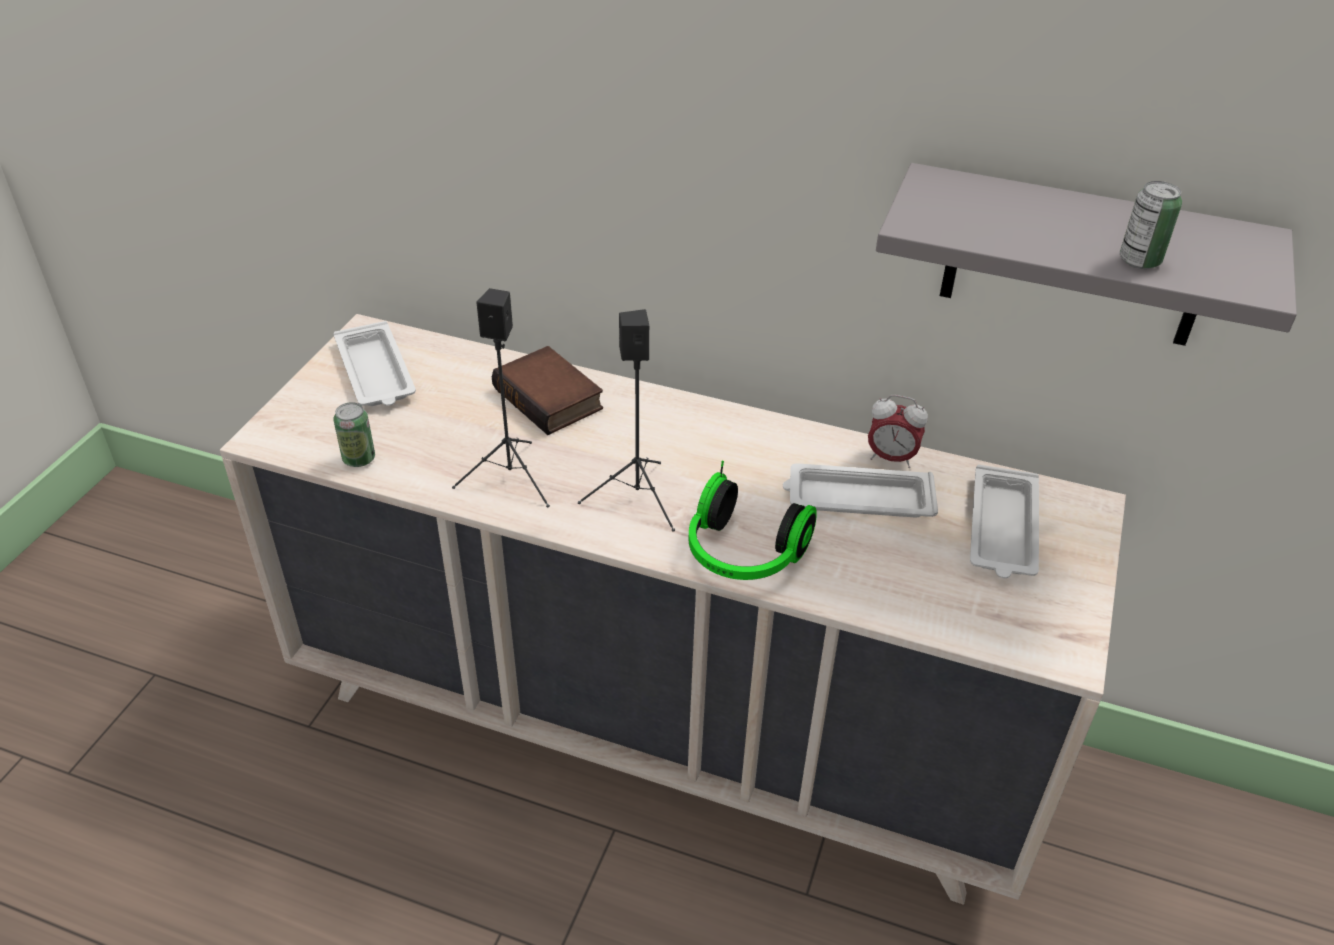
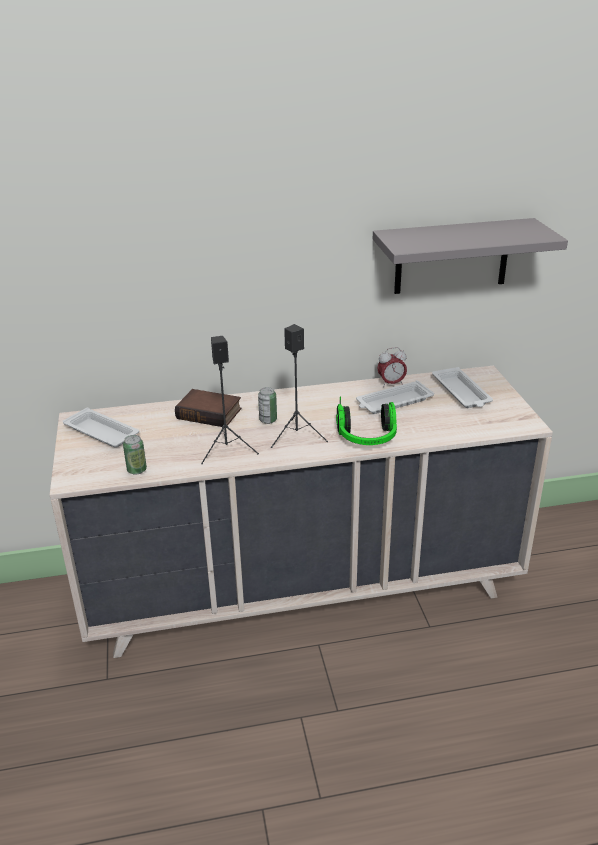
camera: 30 degrees left, 10 degrees down
can [1120,181,1182,269] -> can moved to [258,387,277,424]

